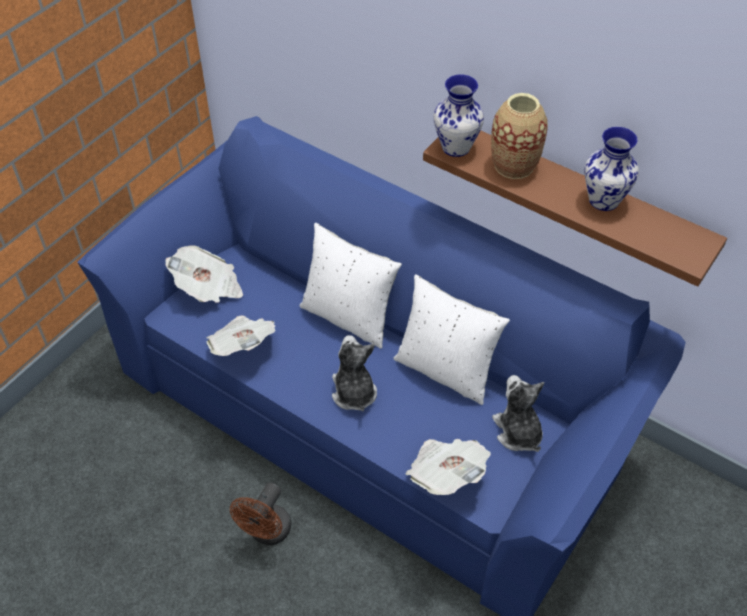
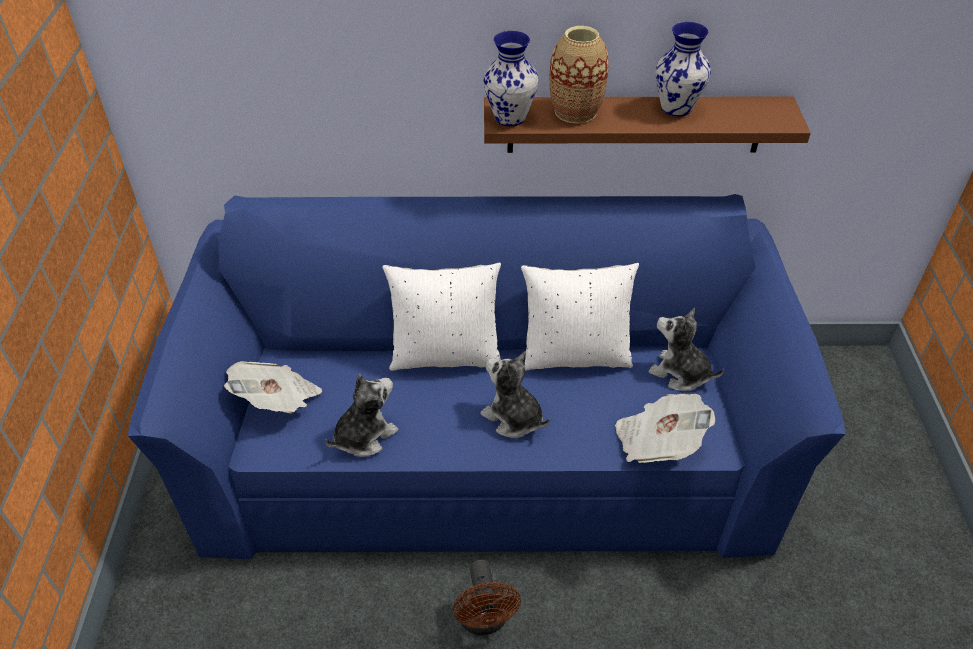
camera: 35 degrees left, 5 degrees down
newspaper [206,315,276,356] -> plush toy [325,374,399,457]

